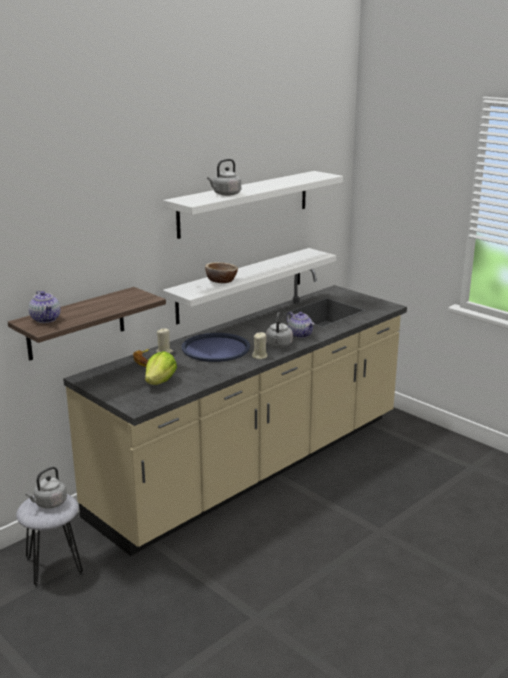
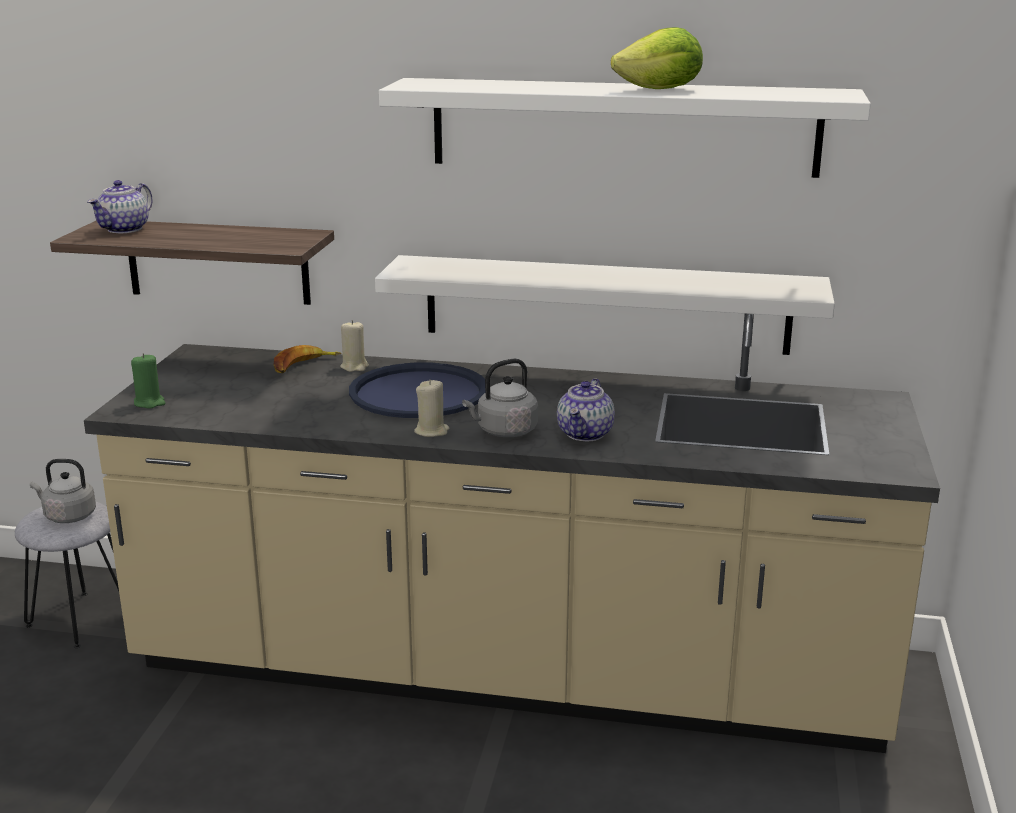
camera: 55 degrees right, 0 degrees up
lettuce [145,351,177,385] -> lettuce moved to [611,27,703,89]
bowl [205,262,238,283] -> none
grey kettle [207,159,241,196] -> none
none -> green candle [131,353,165,409]

